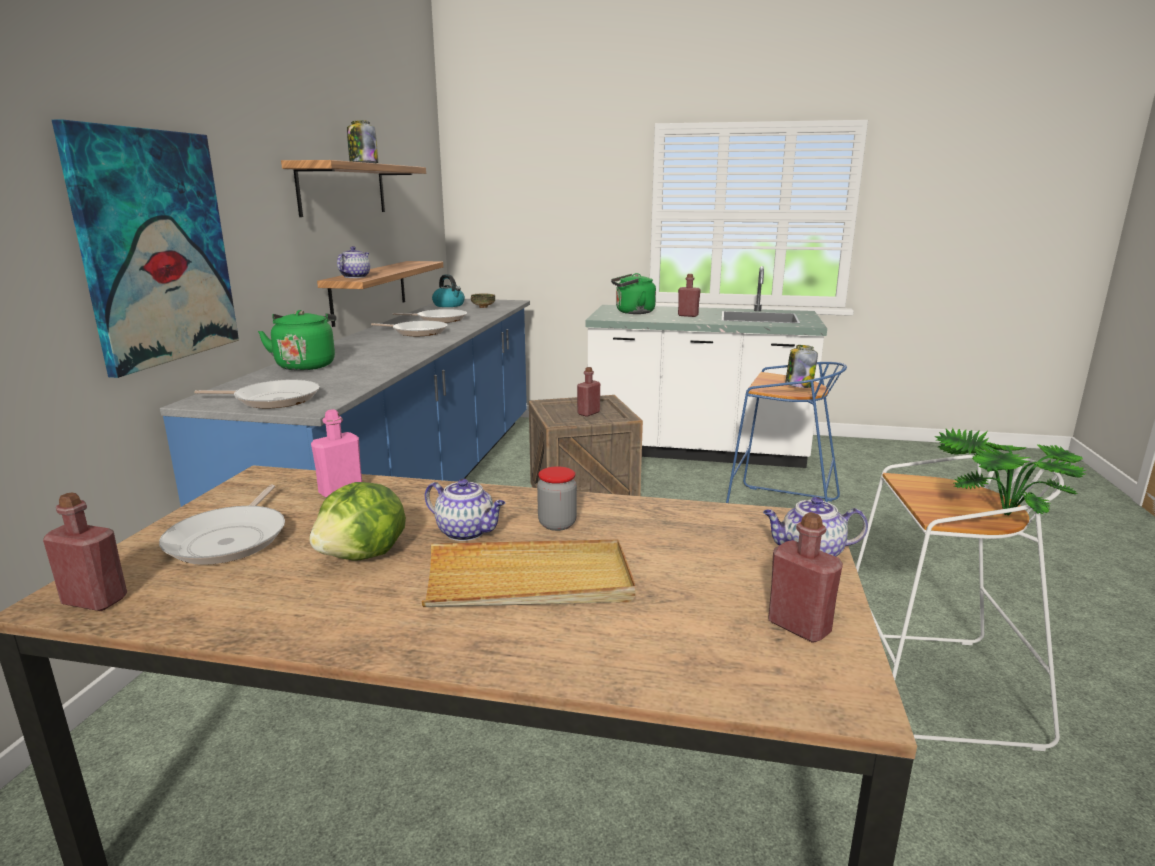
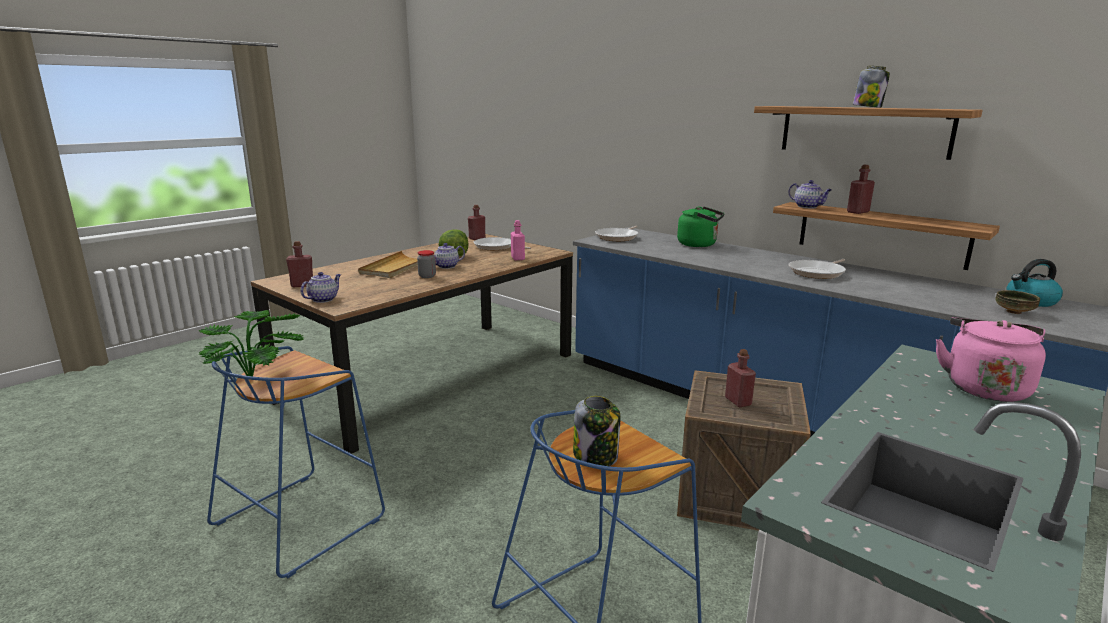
camera: 120 degrees right, 0 degrees up
picture [52,119,239,378] -> none
frying pan [393,309,467,323] -> none
green kettle [611,273,656,314] -> pink kettle [936,317,1046,402]
red bottle [678,274,701,317] -> red bottle moved to [847,165,875,214]
white stool [856,455,1064,751] -> blue stool [207,346,385,578]

